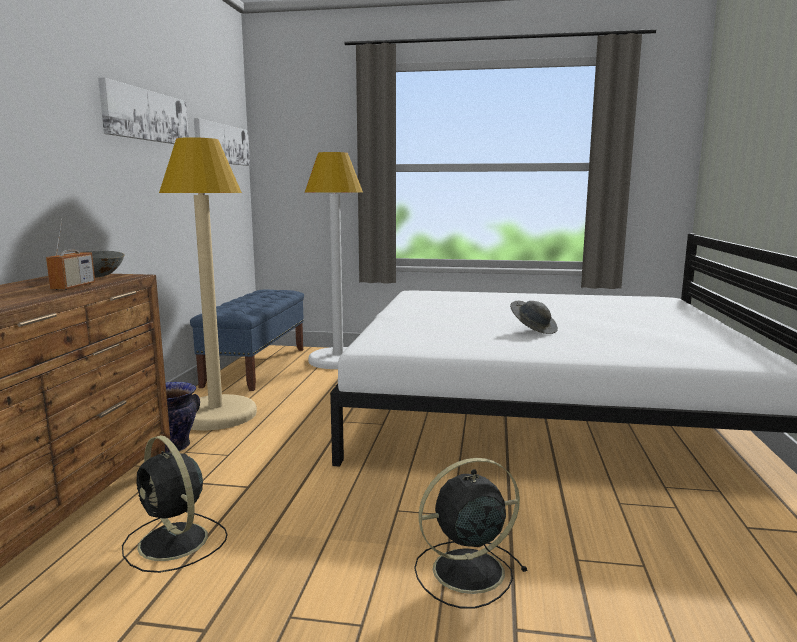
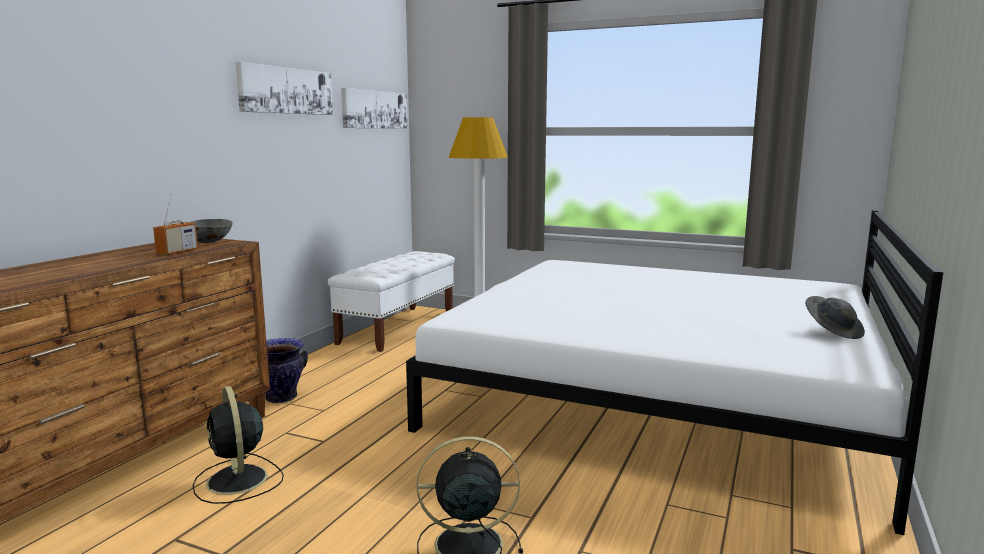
camera: 15 degrees right, 0 degrees up
beige floor lamp [159,137,257,430] -> none
blue bench [190,290,304,391] -> white bench [328,251,455,352]
grey hat [510,301,558,334] -> grey hat moved to [805,296,865,339]

